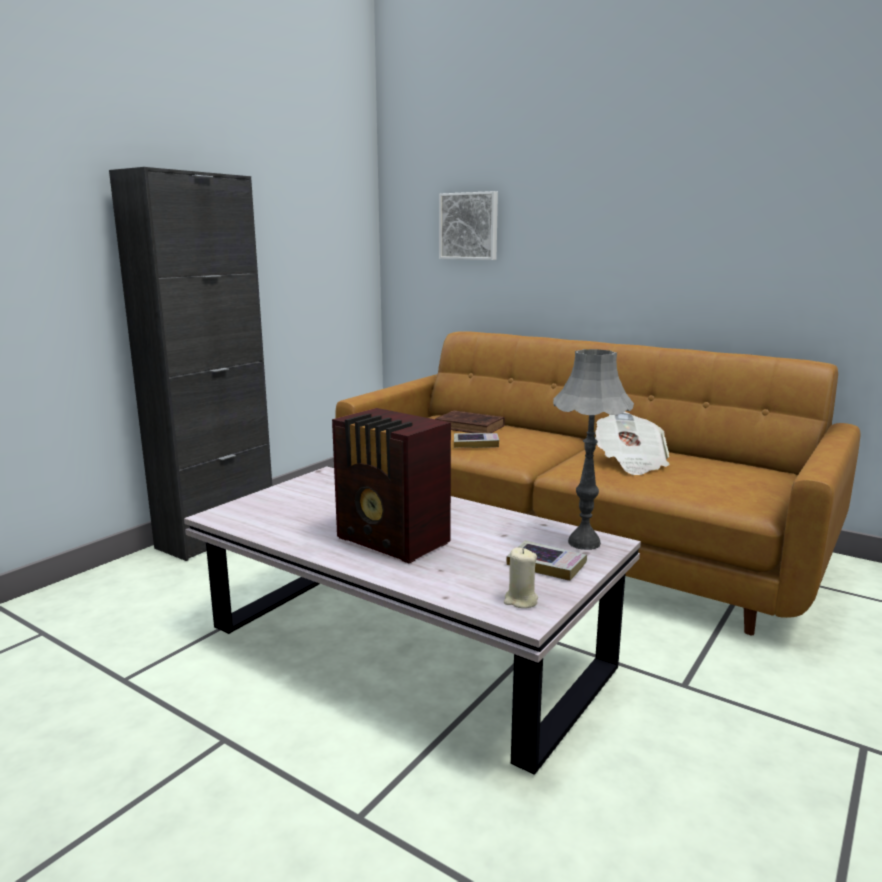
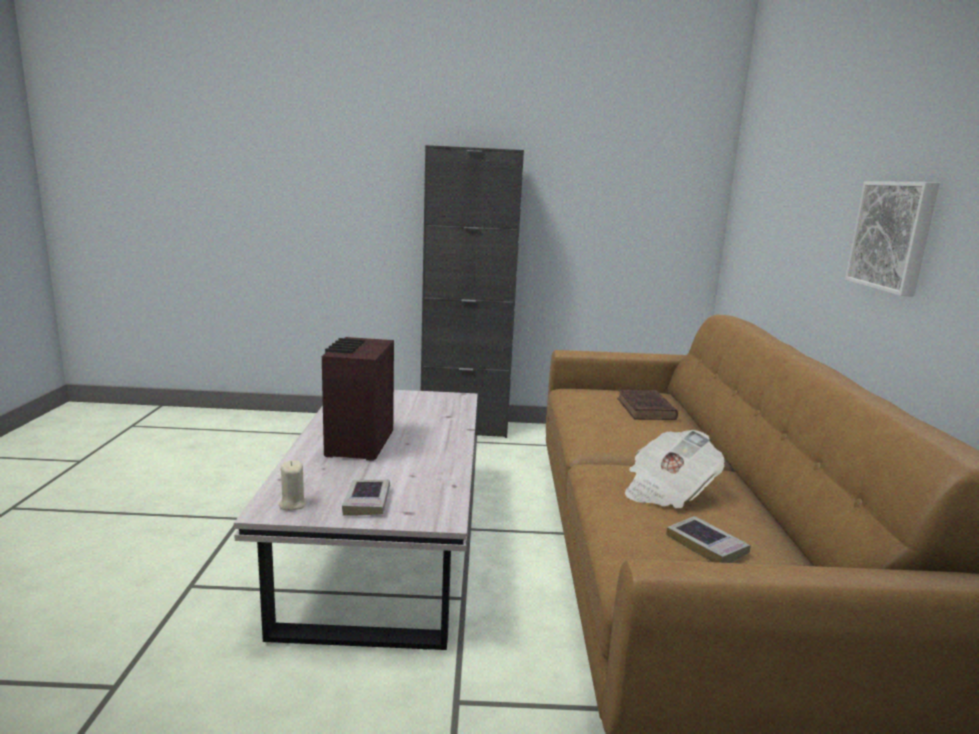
camera: 55 degrees right, 0 degrees up
picture [439,191,498,260] -> picture moved to [845,181,939,297]
book [454,433,499,448] -> book moved to [666,516,751,563]
grey table lamp [553,349,634,550] -> none

